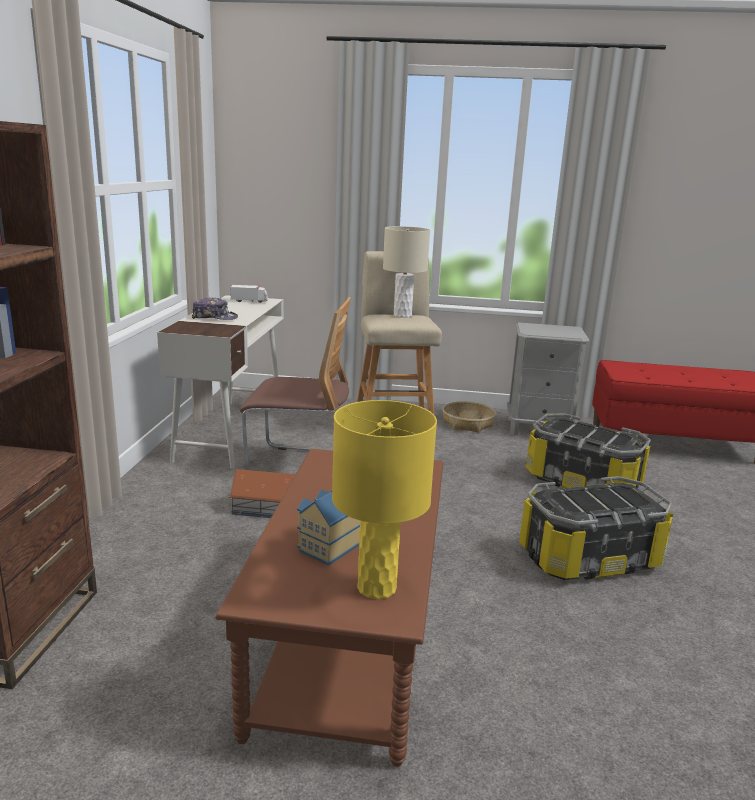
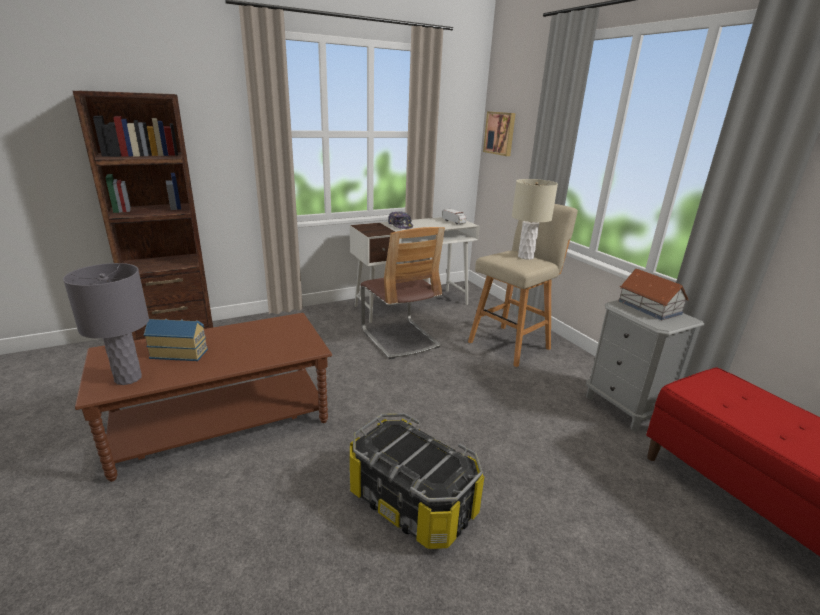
camera: 55 degrees right, 5 degrees up
toy house [229,469,295,518] -> toy house moved to [618,269,689,320]
yellow table lamp [332,400,437,599] -> grey table lamp [63,263,149,385]
basket [443,401,496,433] -> none
storage box [526,414,651,488] -> none
none -> picture [483,111,516,156]

